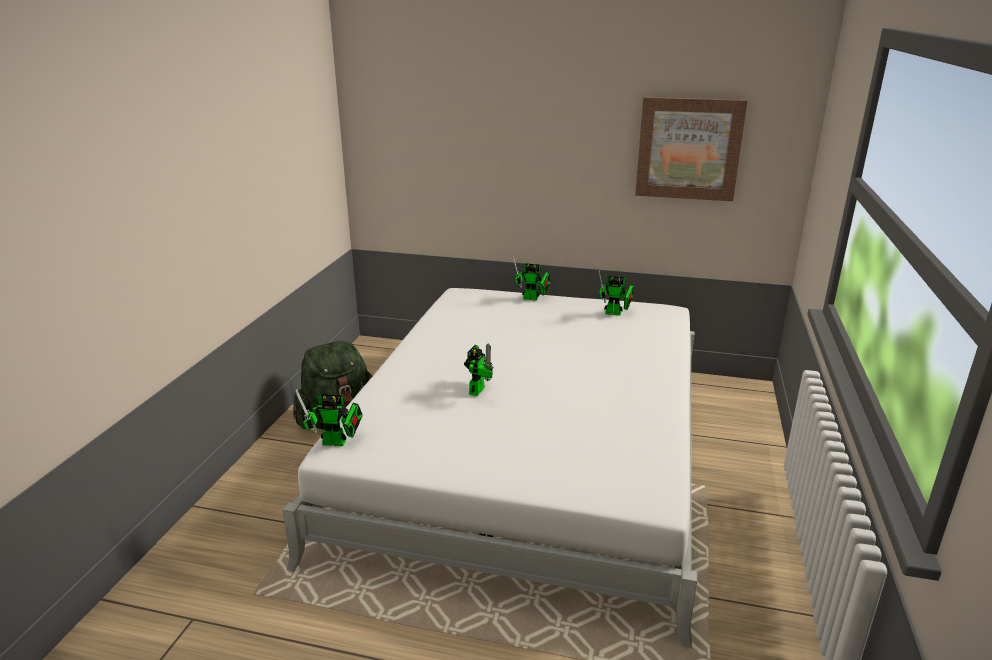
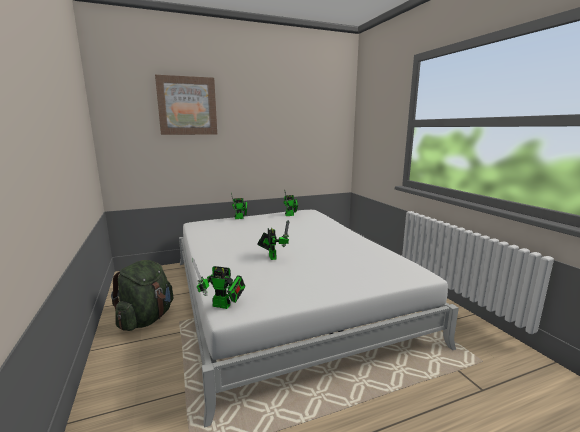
camera: 35 degrees left, 10 degrees down
toy robot [295,389,363,446] -> toy robot turned 45 degrees clockwise [192,258,245,309]
picture [635,97,747,201] -> picture moved to [155,75,217,135]

